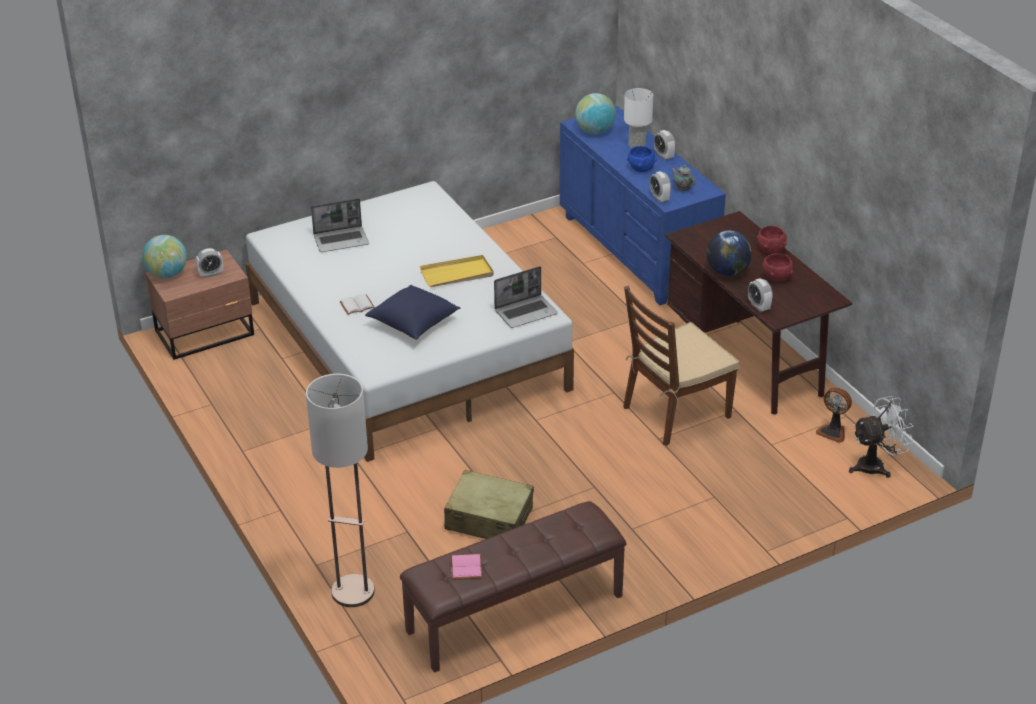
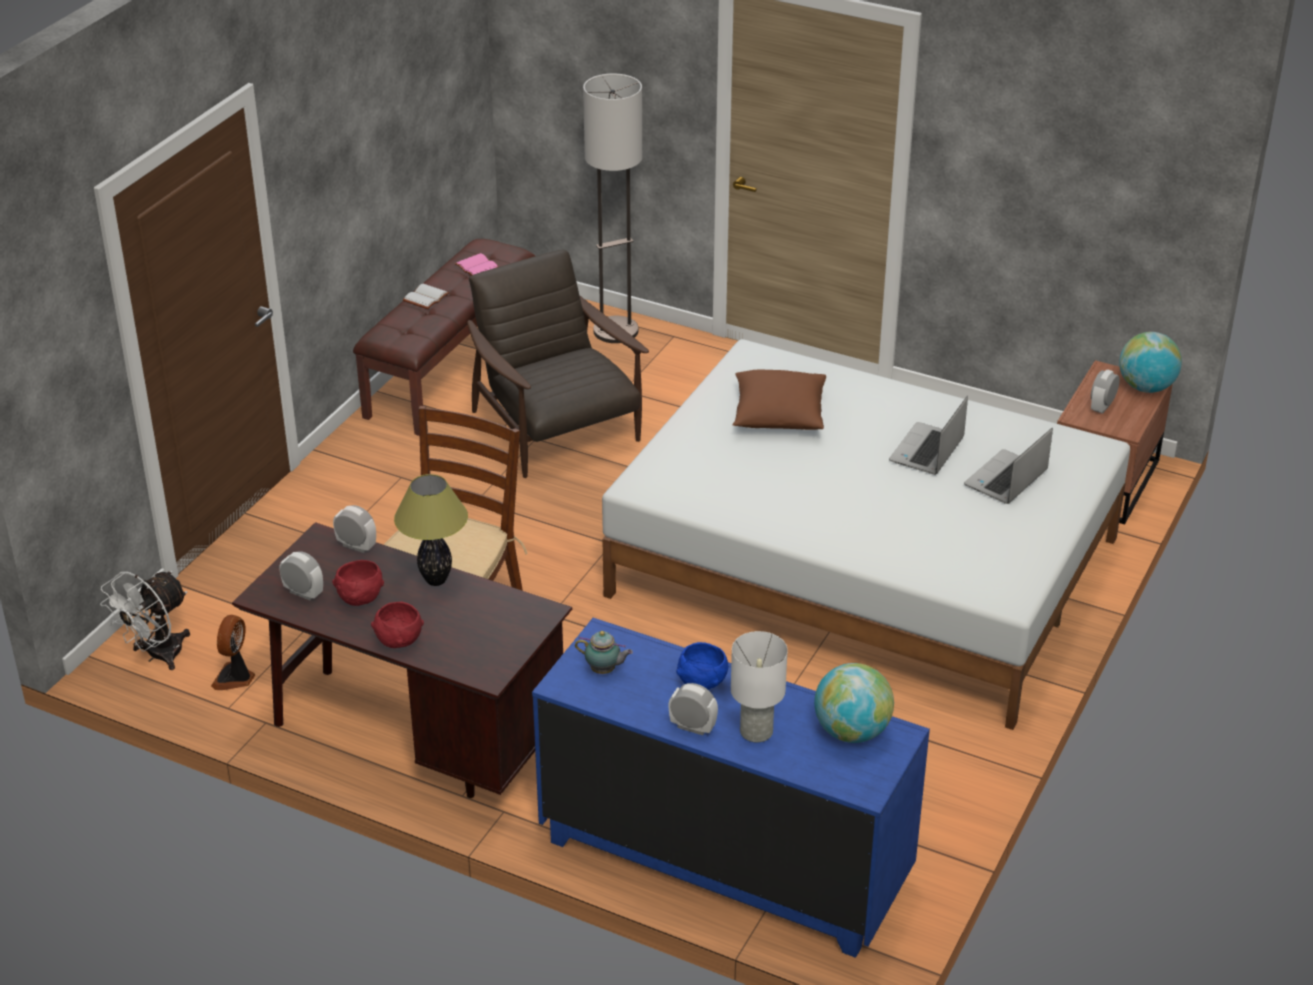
camera: 145 degrees right, 0 degrees up
white book [339,294,375,315] -> white book moved to [403,284,449,309]
blue pillow [365,285,460,340] -> brown pillow [732,370,826,430]
yellow tray [420,255,494,287] -> none
beige suitcase [444,470,534,539] -> brown armchair [467,250,649,478]
laptop [494,266,558,328] -> laptop moved to [889,396,968,475]
alarm clock [650,171,671,203] -> alarm clock moved to [280,551,323,600]
globe [706,231,752,276] -> table lamp [394,474,468,586]
fan [816,387,852,443] -> fan turned 75 degrees counterclockwise [211,615,255,690]

